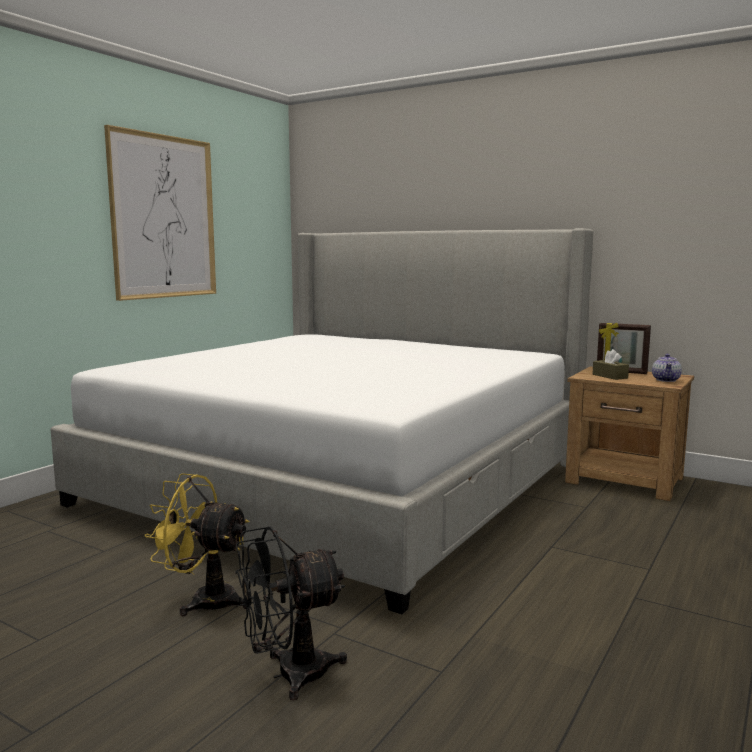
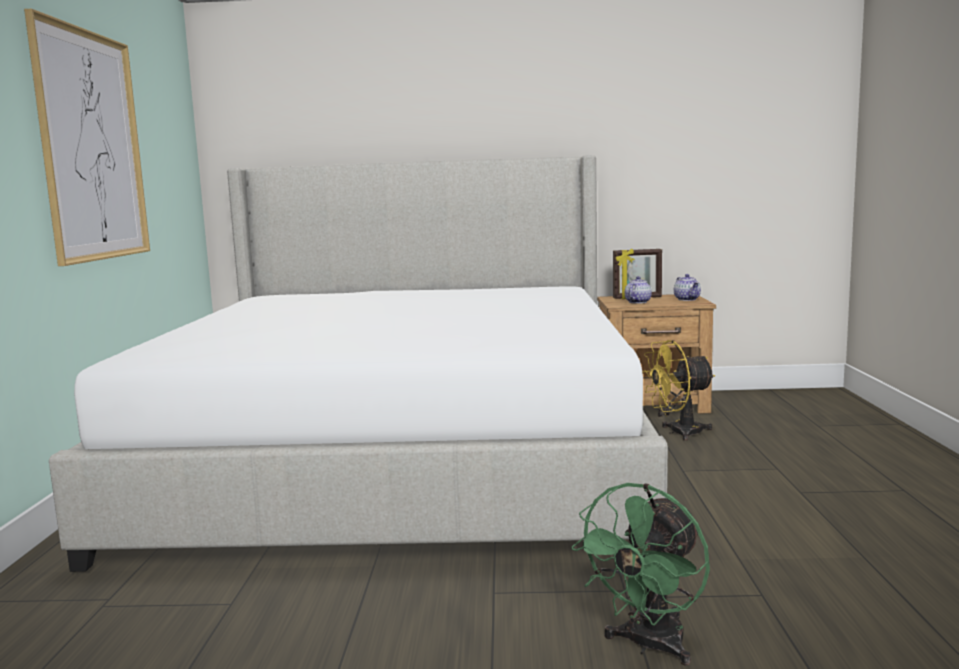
camera: 30 degrees left, 0 degrees up
yellow fan [144,473,250,616] -> yellow fan moved to [642,340,715,441]
black fan [235,526,347,701] -> green fan [571,483,710,666]
brown tissue box [592,349,629,380] -> teapot [625,276,652,303]

